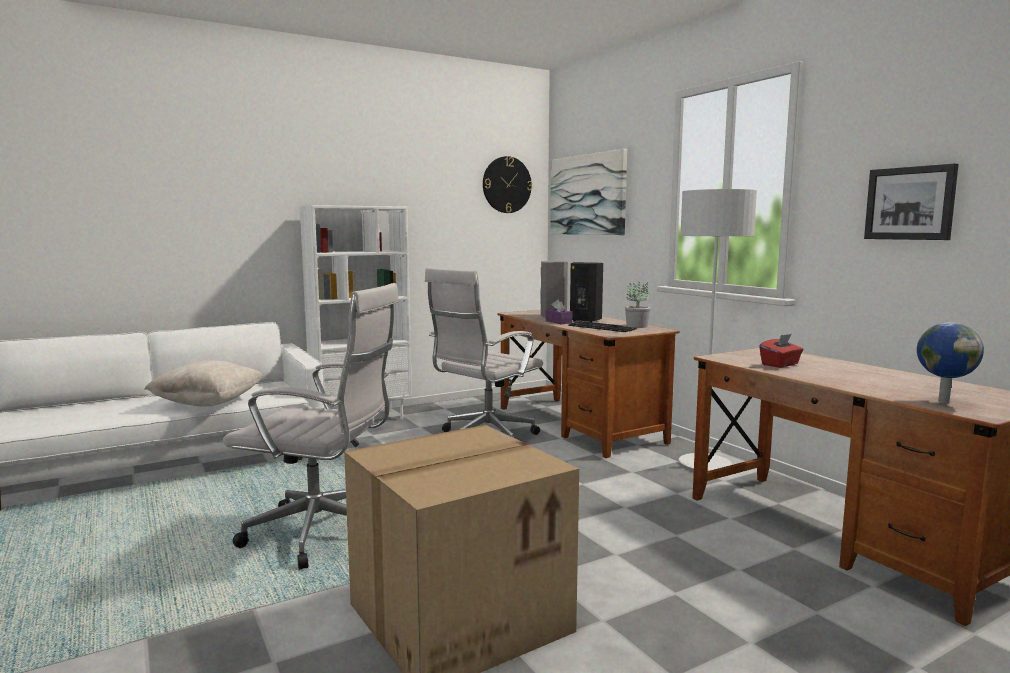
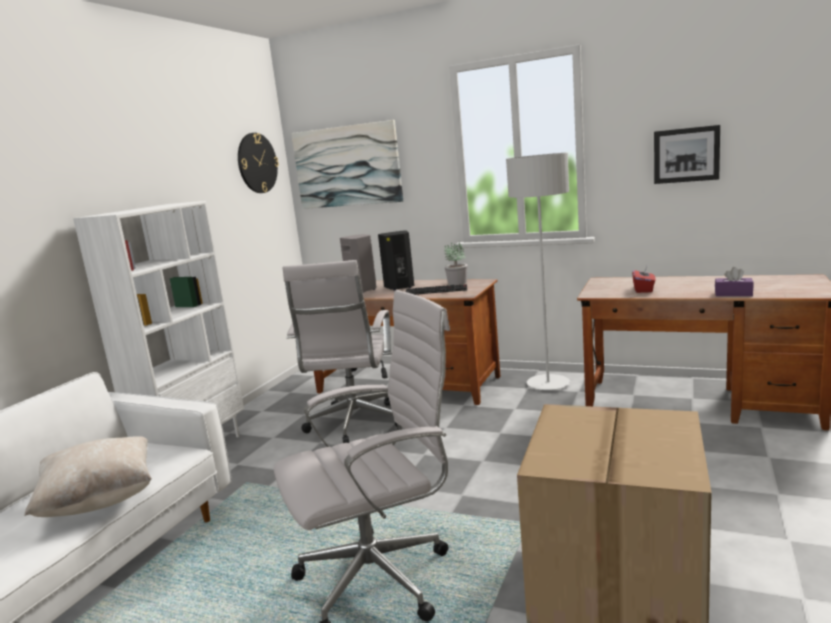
camera: 35 degrees left, 5 degrees up
purple tissue box [546,300,572,324] -> purple tissue box moved to [715,267,754,296]
globe [917,322,984,404] -> none

